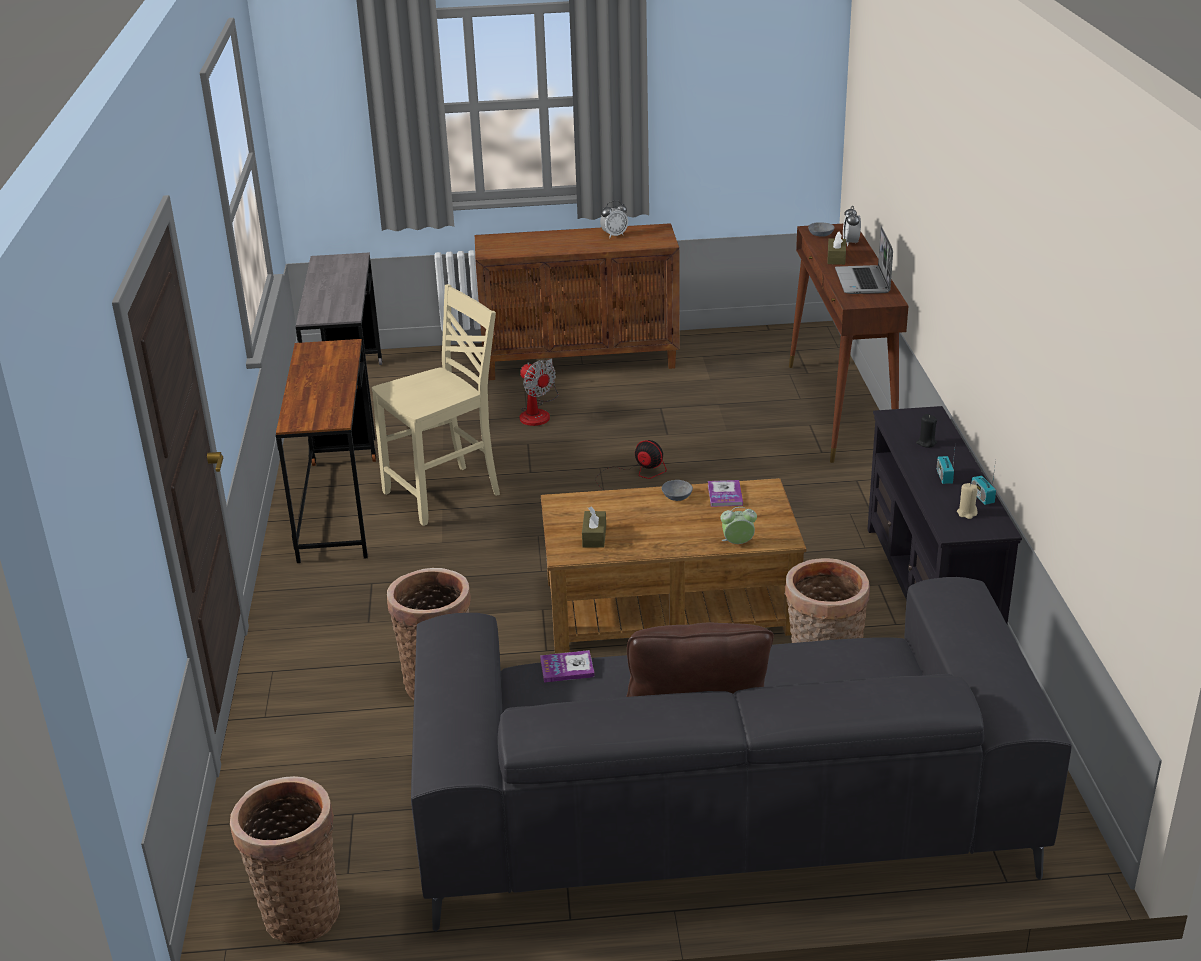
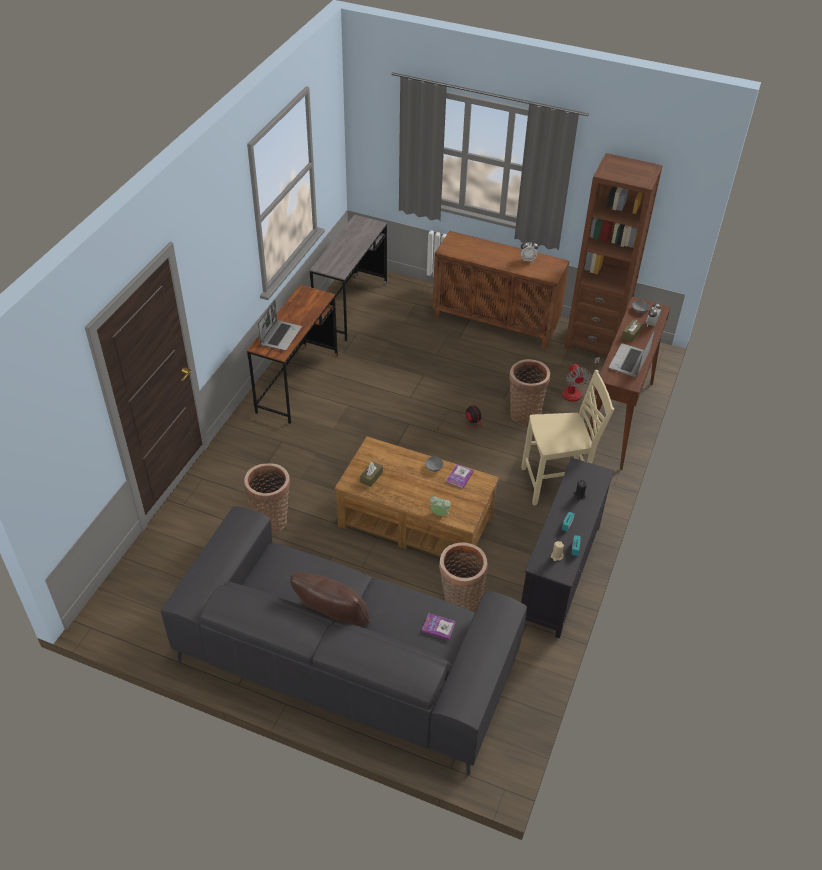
camera: 25 degrees right, 15 degrees up
basket [230,776,340,944] -> basket moved to [509,359,550,425]
beige chair [372,284,500,526] -> beige chair moved to [521,370,614,506]
fan [520,359,559,426] -> fan moved to [562,357,600,402]
book [540,650,595,683] -> book moved to [422,613,456,640]
none -> laptop [258,300,302,351]
none -> brown bookcase [565,153,663,355]

